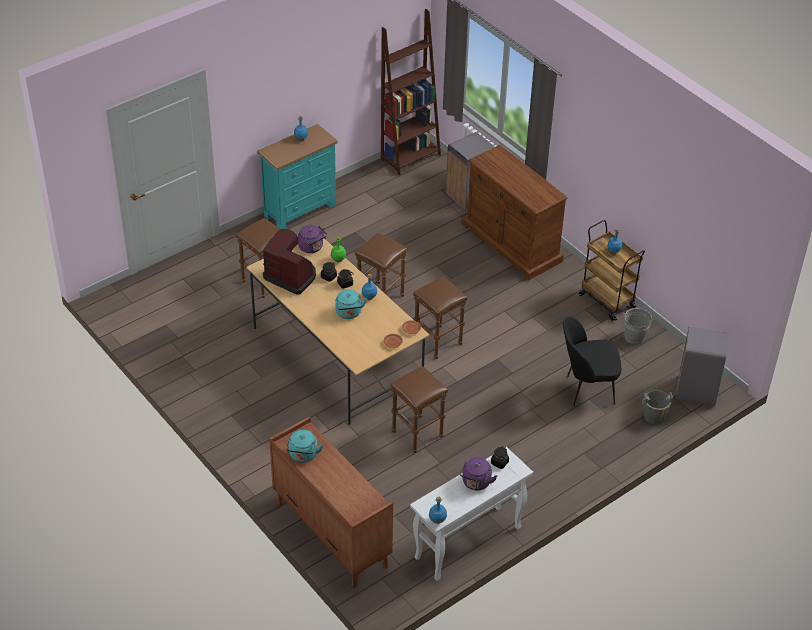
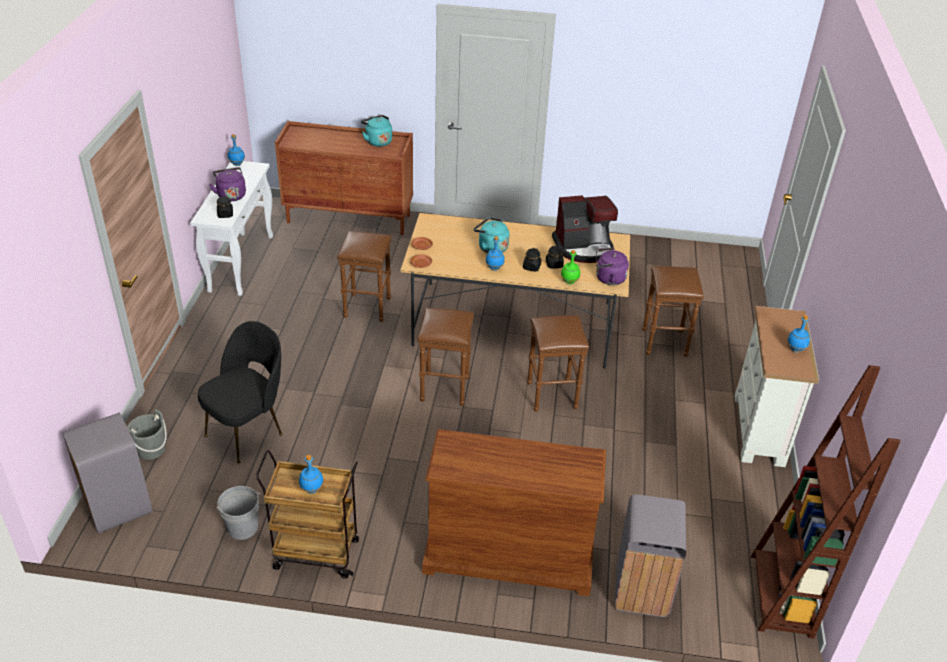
camera: 135 degrees right, 5 degrees down
turquoise dresser [257,124,338,229] -> white dresser [735,306,819,467]

